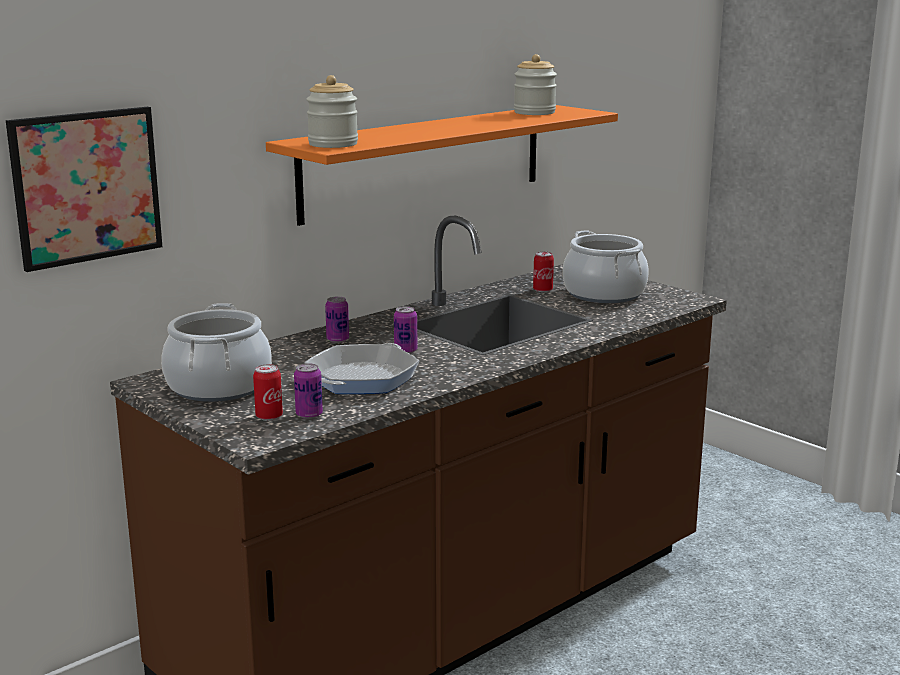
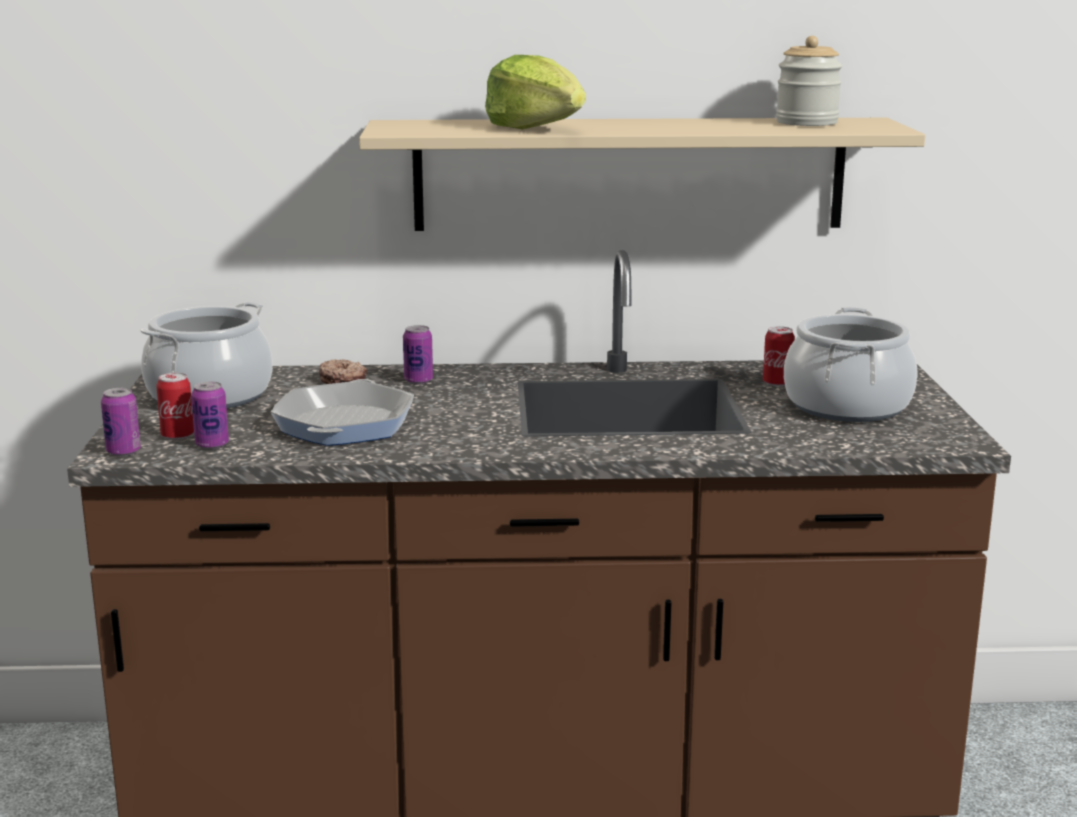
camera: 40 degrees right, 0 degrees up
picture [6,107,162,272] -> none
orange shelf [266,105,618,226] -> beige shelf [359,118,925,231]
frying pan [305,343,420,394] -> frying pan turned 120 degrees clockwise [271,379,414,446]
jar [306,75,358,148] -> none
can [394,306,418,354] -> can moved to [101,388,141,456]
none -> donut [319,359,367,384]
none -> lettuce [485,55,586,129]

